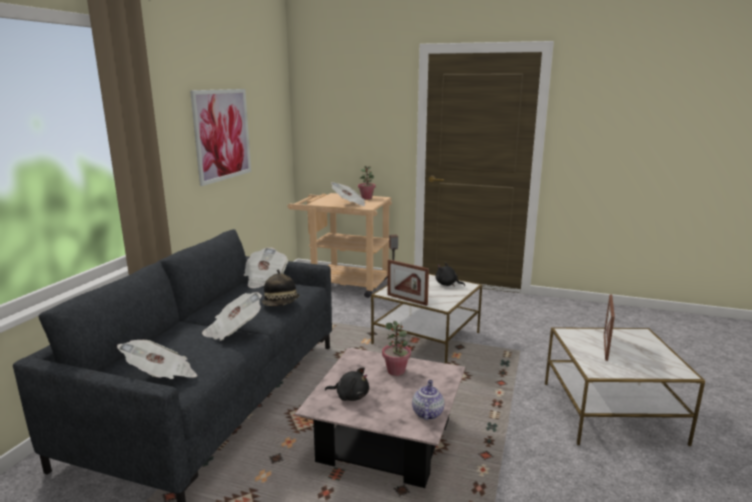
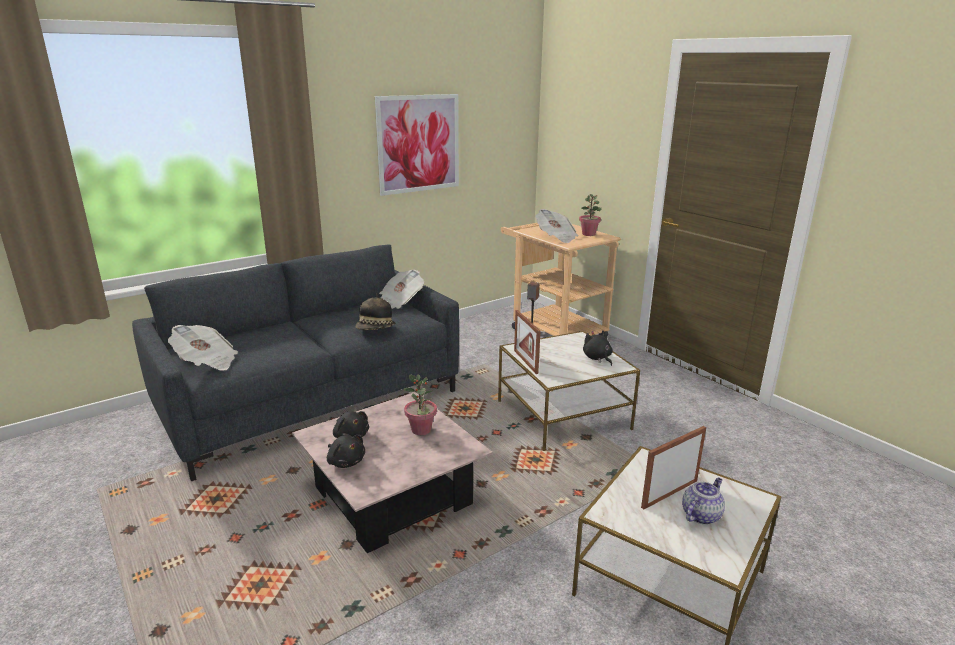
camera: 35 degrees right, 5 degrees up
newspaper [202,292,262,341] -> none
teapot [412,380,444,420] -> teapot moved to [682,478,725,525]
none -> black plush toy [327,435,365,468]

